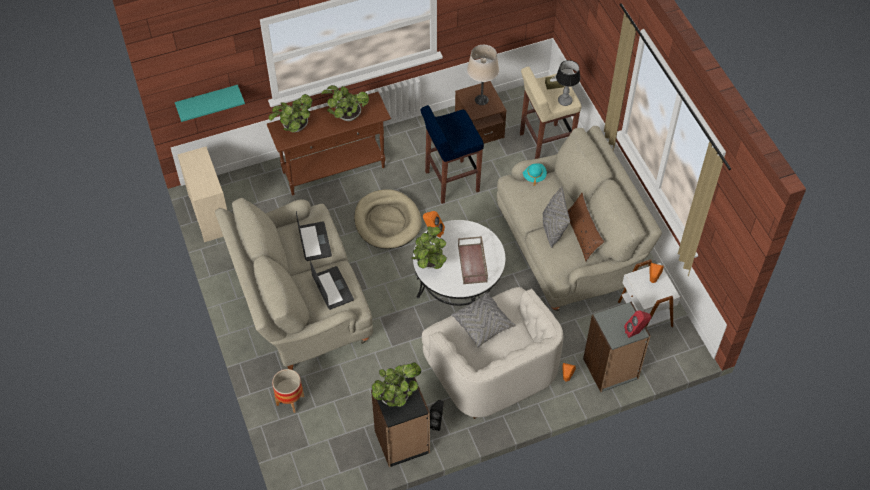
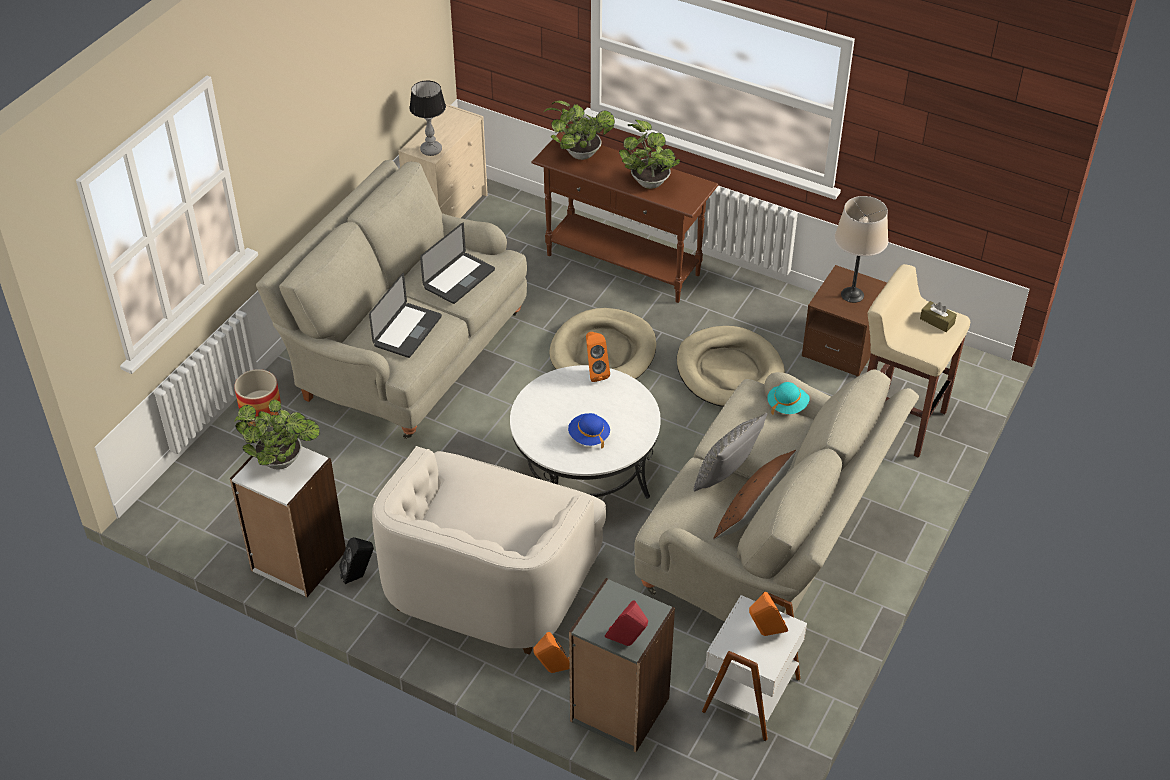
camera: 50 degrees right, 10 degrees down
turquoise shelf [175,85,245,122] -> none
black bookcase [371,377,430,467] -> white bookcase [230,447,346,597]
potted plant [411,226,447,269] -> none
blue stool [421,105,484,204] -> beige dog bed [677,326,785,407]
grey pillow [451,292,516,348] -> none
brown tray [458,236,488,284] -> blue hat [568,413,610,449]
table lamp [556,60,580,106] -> table lamp moved to [409,80,446,156]

